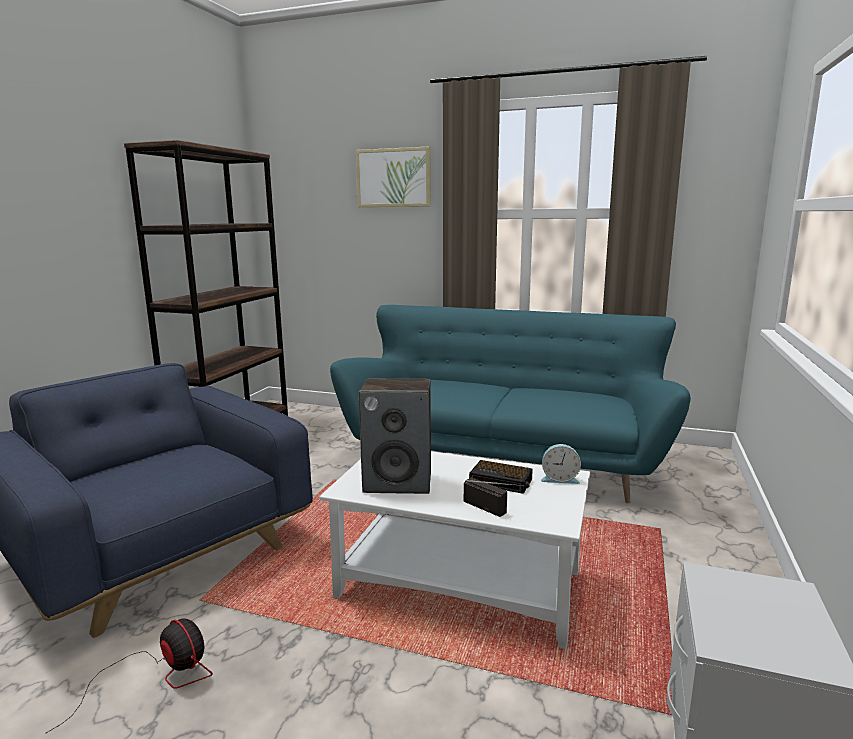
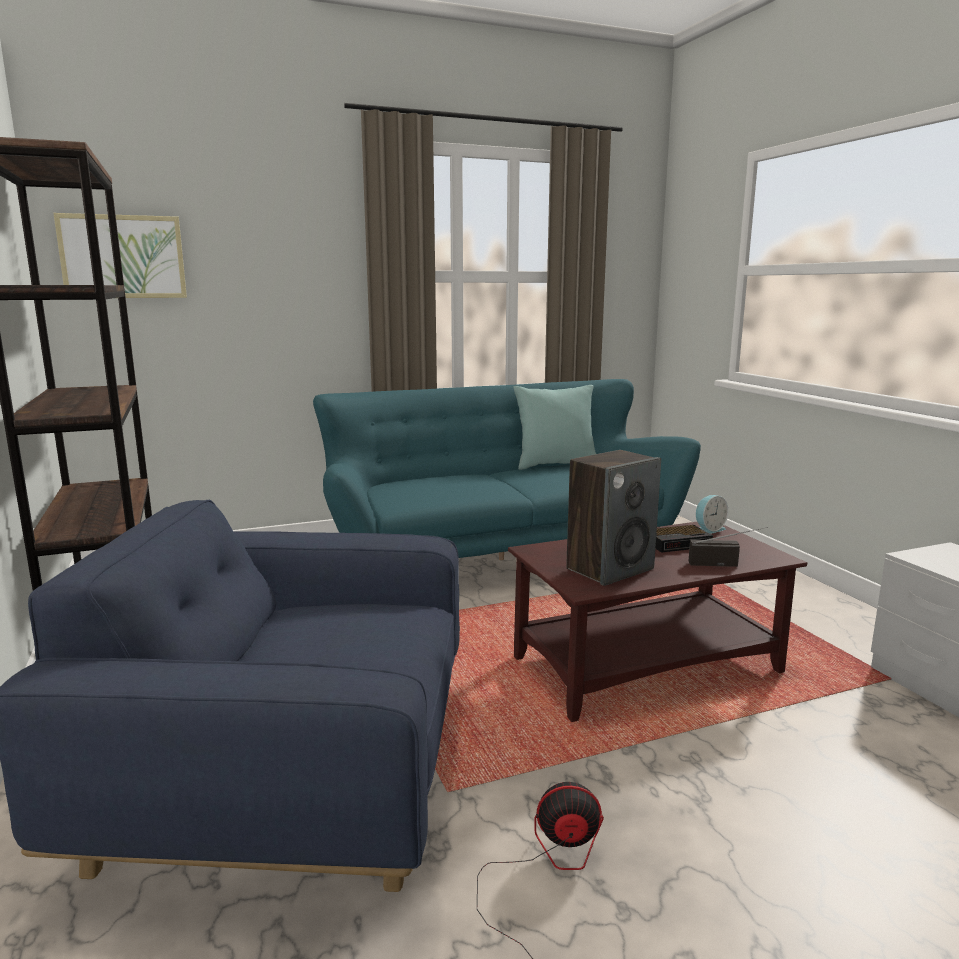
camera: 40 degrees left, 0 degrees up
white coffee table [319,451,590,649] -> brown coffee table [508,522,807,722]
picture [356,147,431,207] -> picture moved to [53,213,187,298]
none -> turquoise pillow [513,385,596,470]

